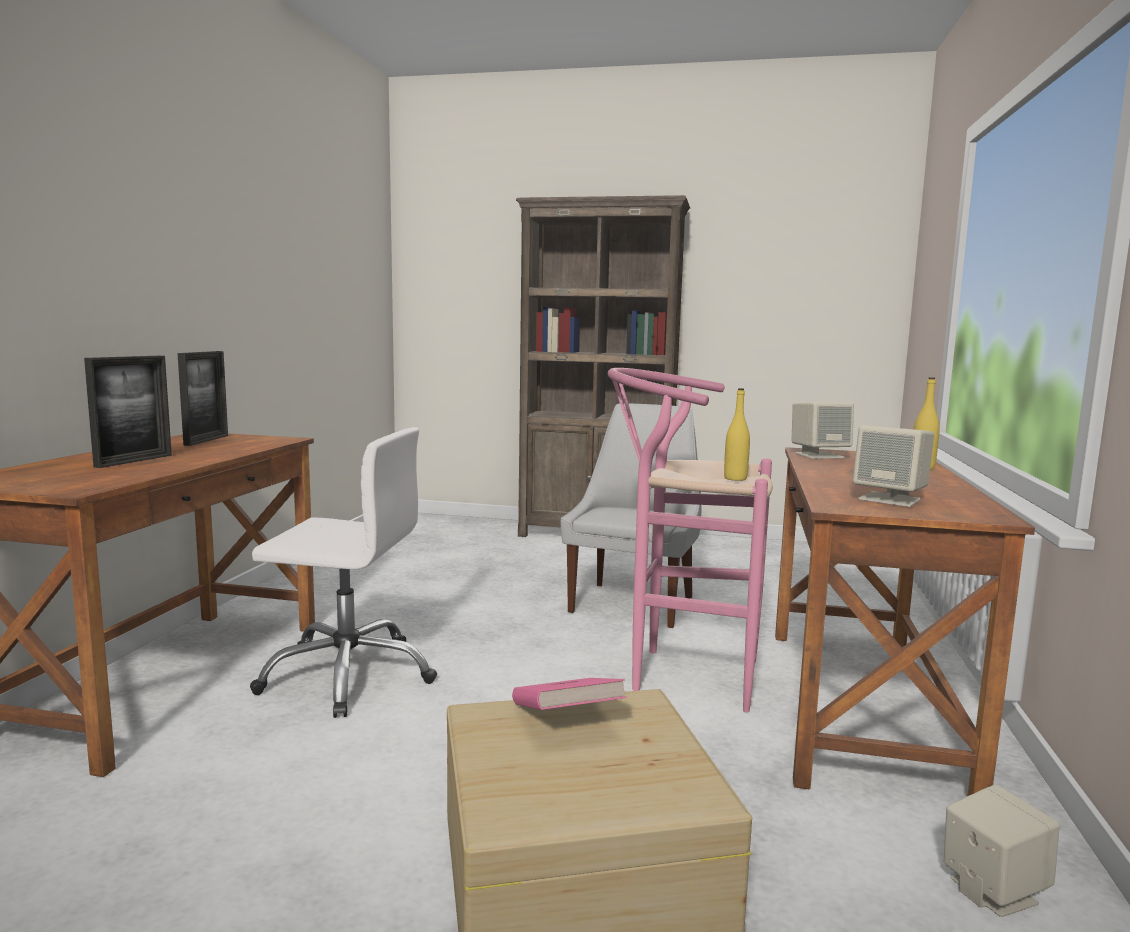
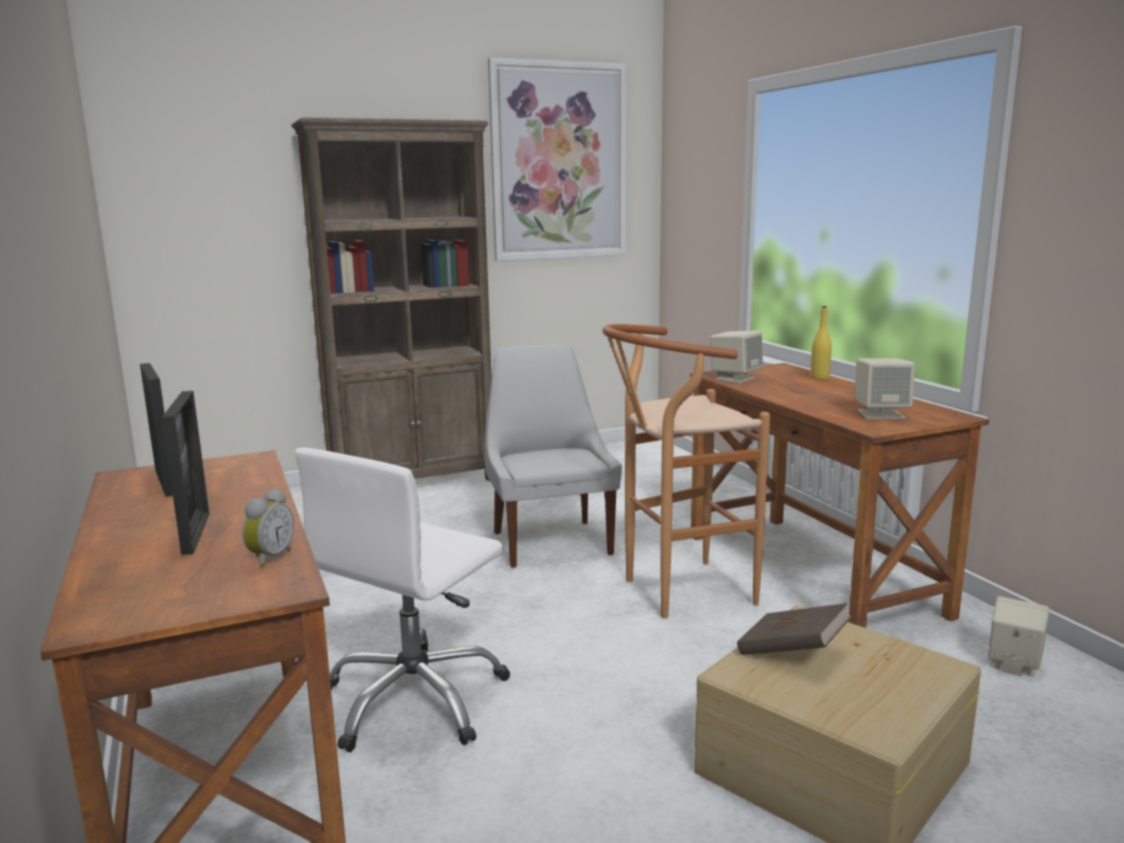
camera: 35 degrees left, 5 degrees up
white office chair [250,427,437,718] -> white office chair turned 150 degrees clockwise [295,448,510,752]
pink book [512,678,627,710] -> brown book [737,603,852,655]
pink stool [608,368,773,713] -> brown stool [602,324,770,618]
yellow bottle [724,388,750,481] -> none
none -> alarm clock [242,489,294,568]
none -> picture [488,58,626,261]

